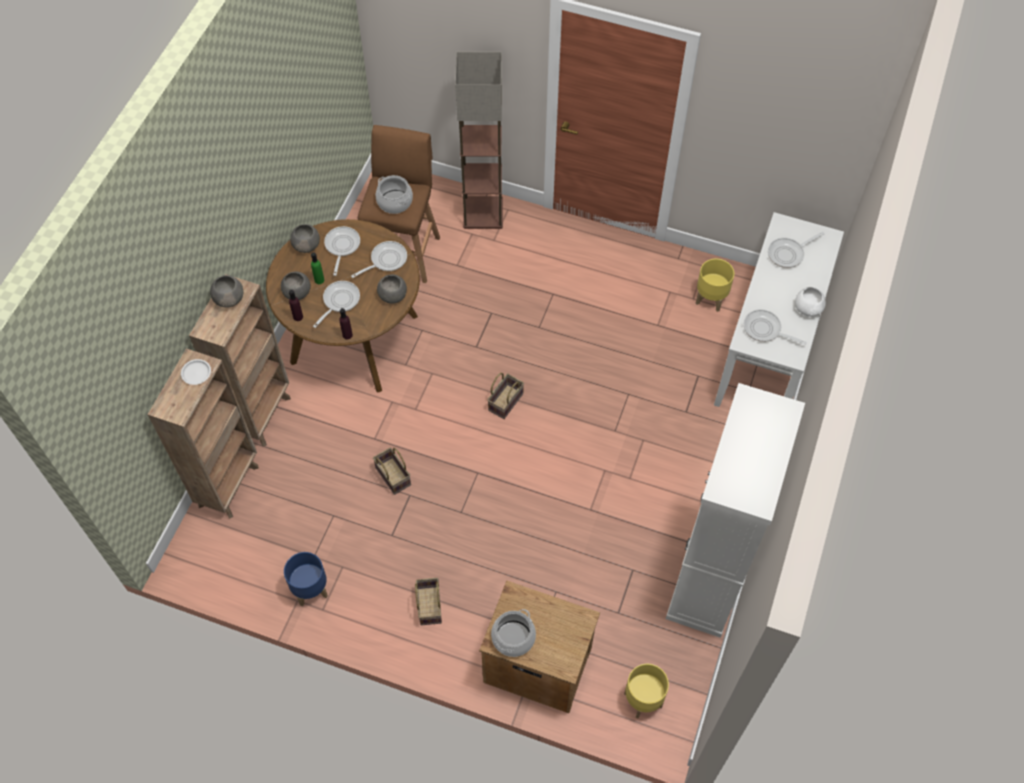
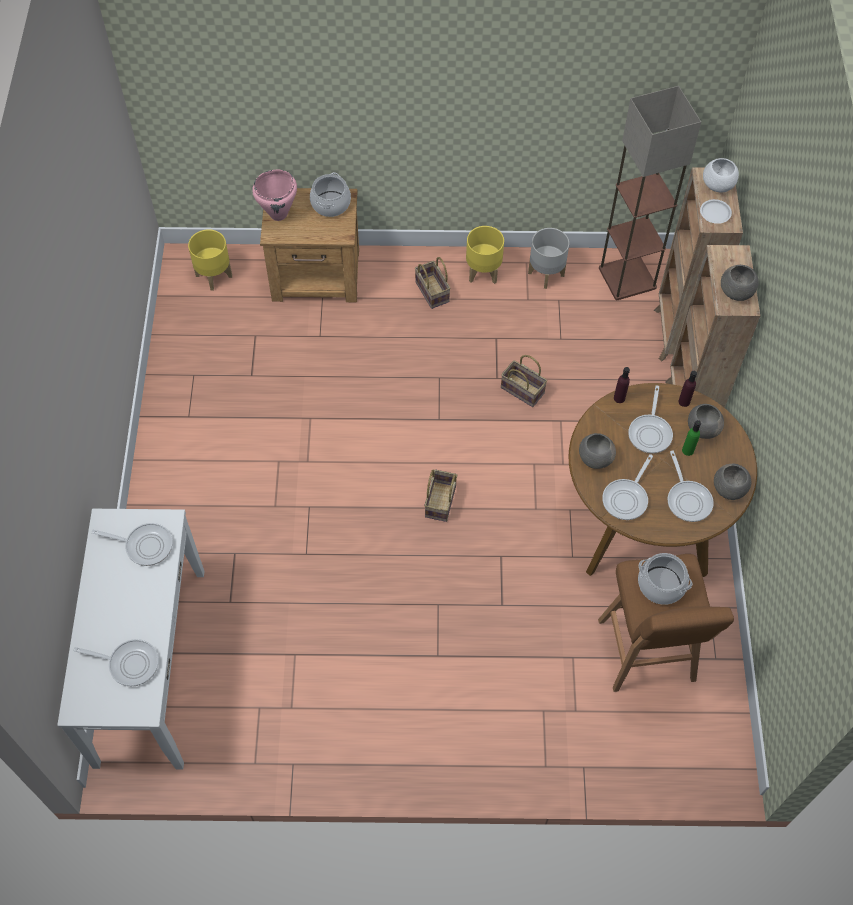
camera: 160 degrees right, 0 degrees up
blue planter [284,552,328,606] -> grey planter [528,228,569,289]
floor lamp [455,52,503,229] -> floor lamp moved to [599,86,701,301]
white cabinet [666,383,805,638] -> none
yellow planter [696,258,734,312] -> yellow planter moved to [466,226,504,284]
frying pan [768,232,824,268] -> frying pan turned 60 degrees clockwise [73,639,159,687]
white bowl [795,287,826,317] -> white bowl moved to [703,158,739,192]
none -> pink cooking pot [252,170,297,221]

